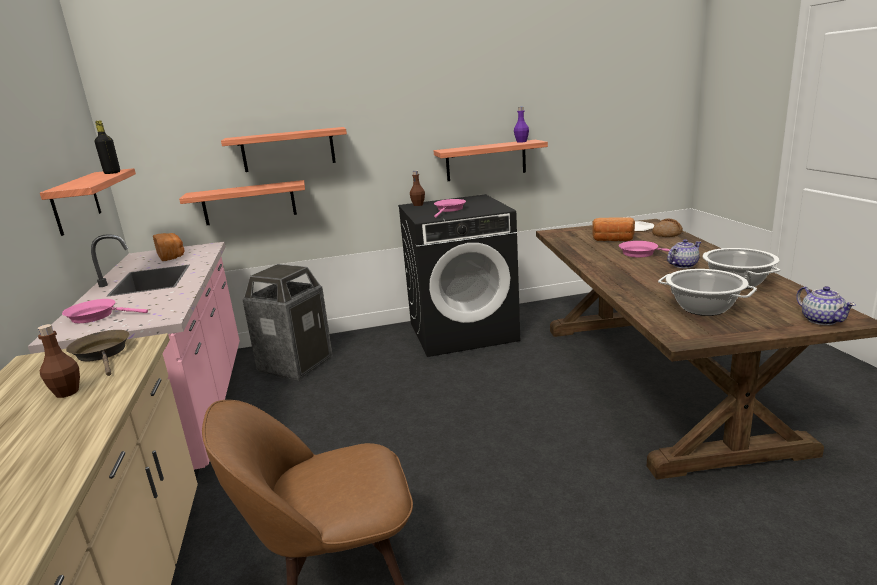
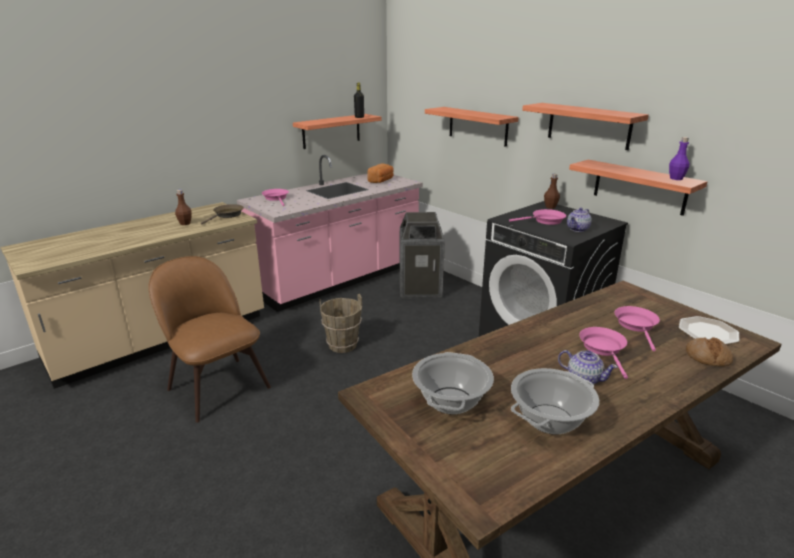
camera: 60 degrees right, 5 degrees up
shelf [179,180,305,225] -> shelf moved to [522,103,649,150]
bread [592,217,635,241] -> pink frying pan [615,306,660,351]
teapot [796,286,856,325] -> teapot moved to [567,208,592,232]
none -> brown bucket [319,294,362,353]

